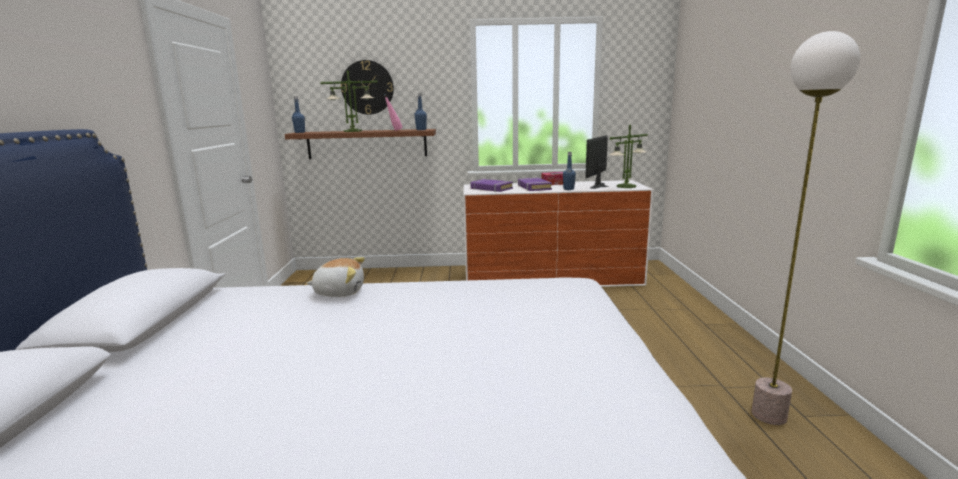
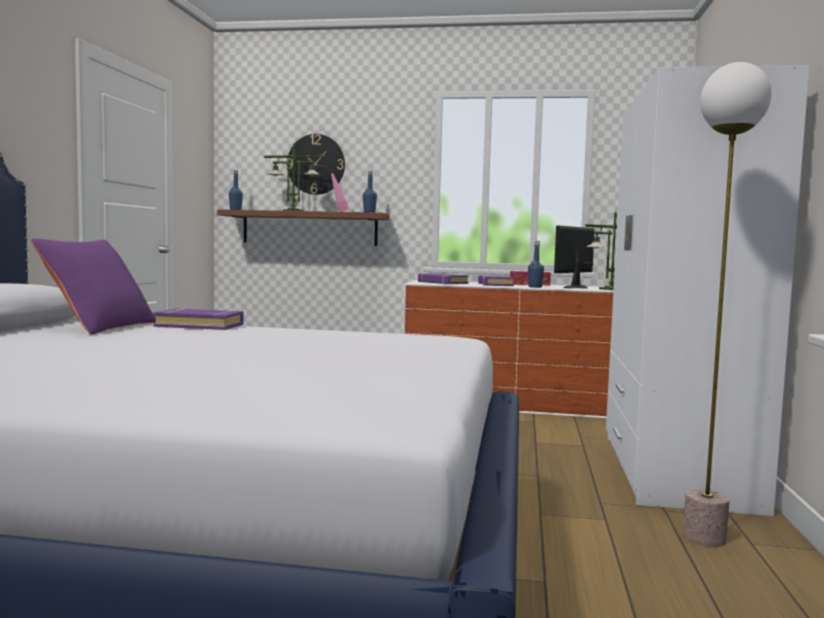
camera: 10 degrees right, 10 degrees down
plush toy [306,257,365,297] -> purple book [154,308,244,330]
none -> purple pillow [31,239,156,335]
none -> white wardrobe [606,65,810,516]

